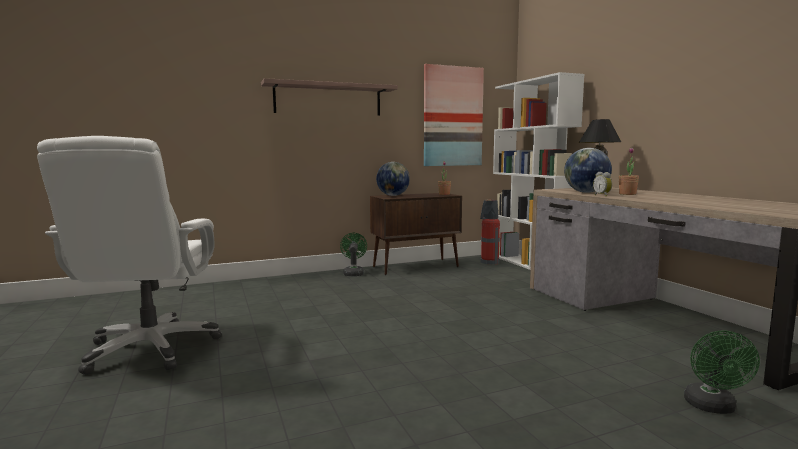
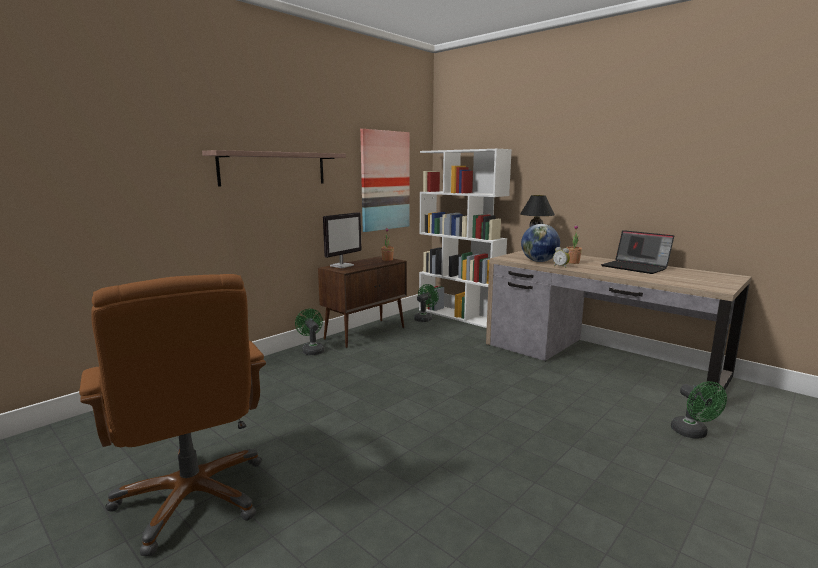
camera: 25 degrees left, 5 degrees up
white office chair [37,136,222,375] -> brown office chair [79,274,266,556]
globe [376,162,410,196] -> monitor [323,212,361,268]
fire extinguisher [480,199,500,265] -> green fan [414,284,439,322]
none -> laptop [601,230,674,274]

